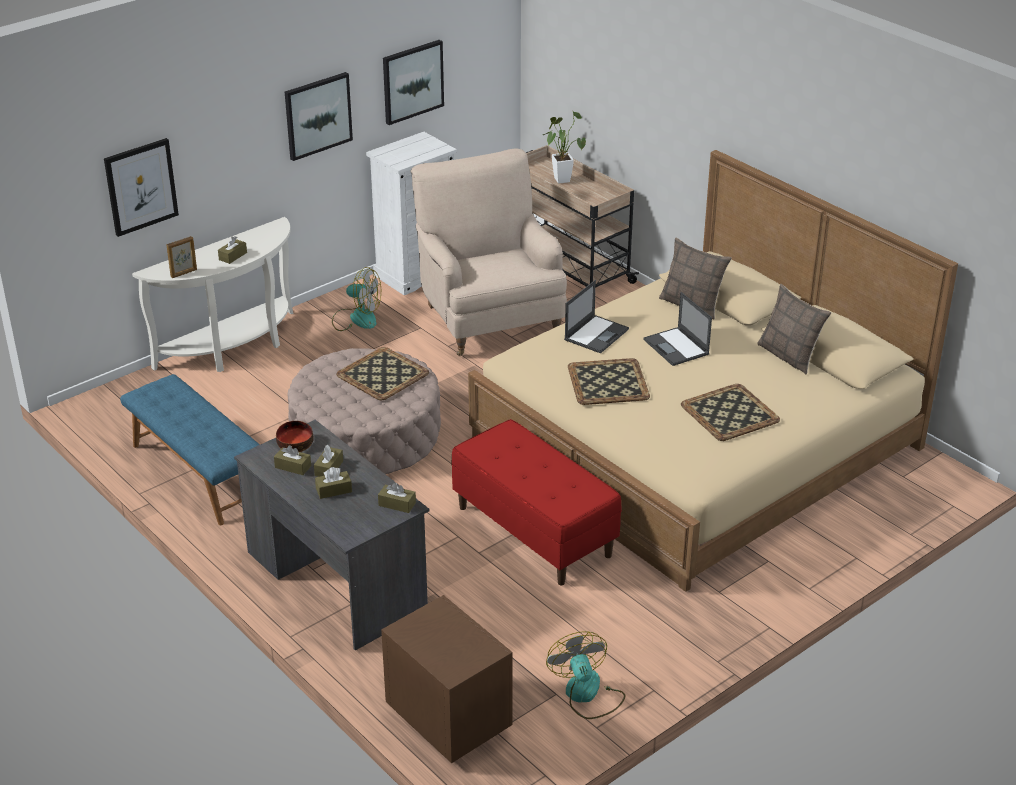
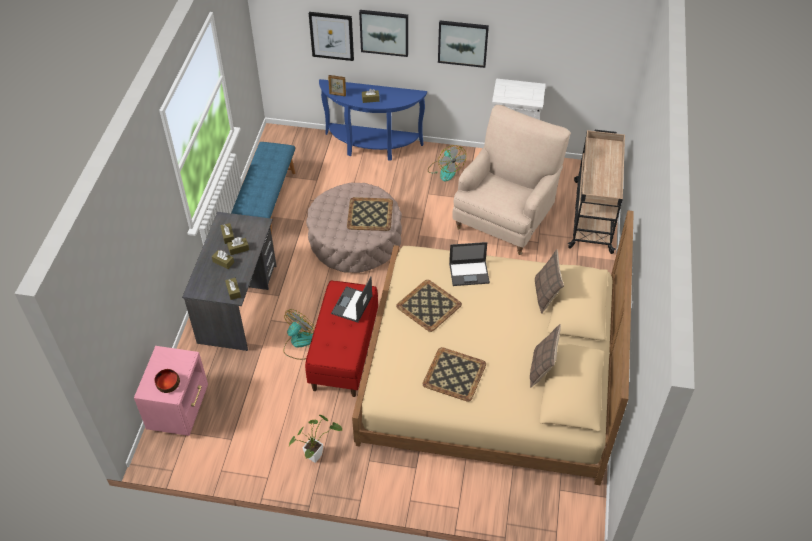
camera: 50 degrees right, 15 degrees up
white console table [132,217,293,372] -> blue console table [319,79,427,161]
bowl [276,421,314,452] -> bowl moved to [154,369,180,393]
brown nightstand [381,595,513,763] -> pink nightstand [134,346,208,436]
picture [383,40,444,125] -> picture moved to [359,10,408,57]
potted plant [543,112,586,184] -> potted plant moved to [289,415,342,463]
fan [546,631,626,719] -> fan moved to [283,309,315,360]
laptop [643,292,712,366] -> laptop moved to [331,277,373,322]

